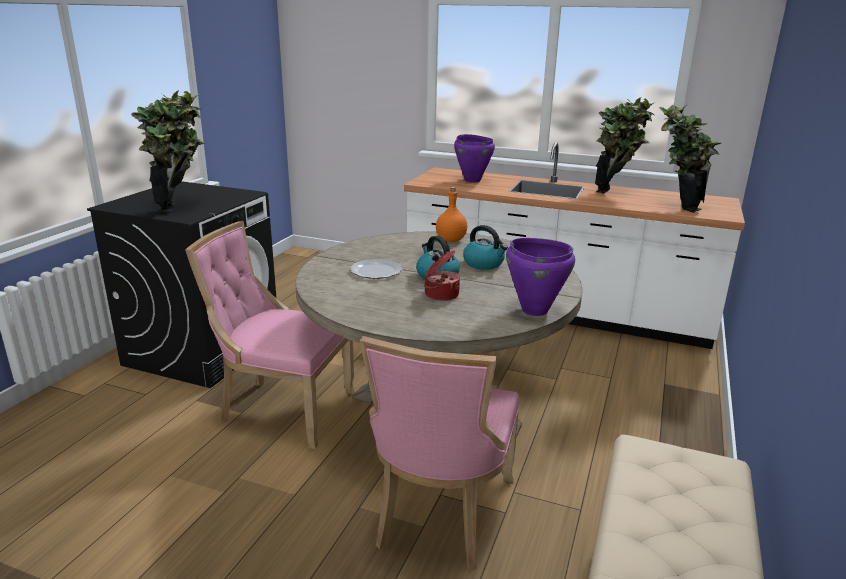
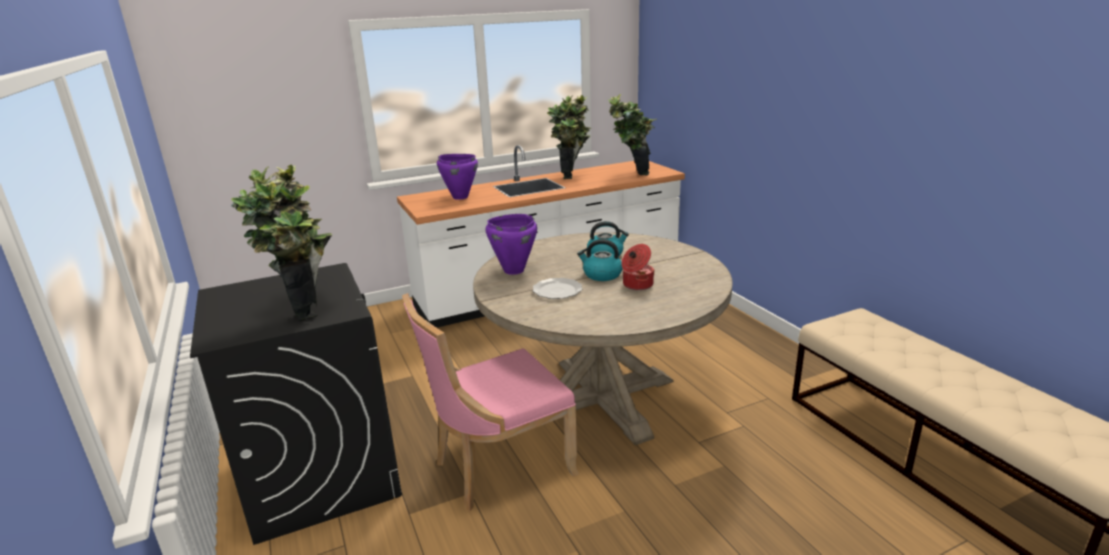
camera: 45 degrees left, 0 degrees up
pink chair [360,336,520,571] -> none
orange bottle [436,187,467,242] -> none
purple cooking pot [506,238,575,316] -> purple cooking pot moved to [486,214,537,275]

